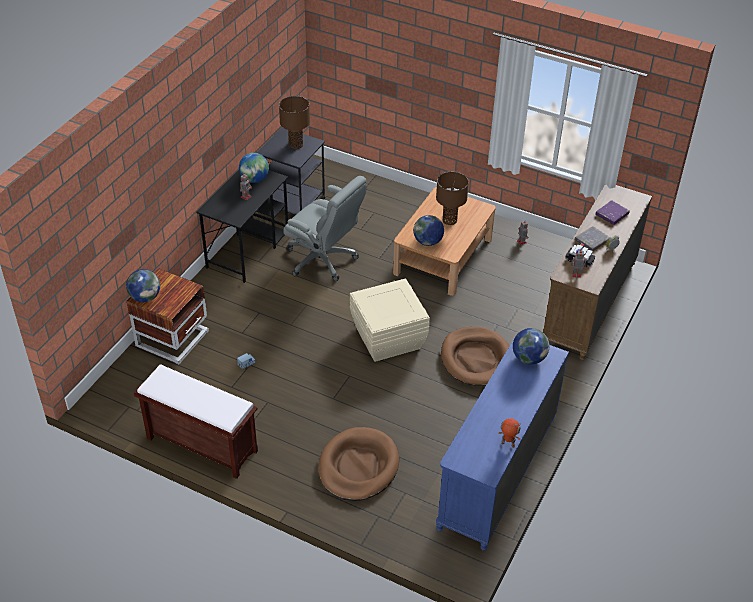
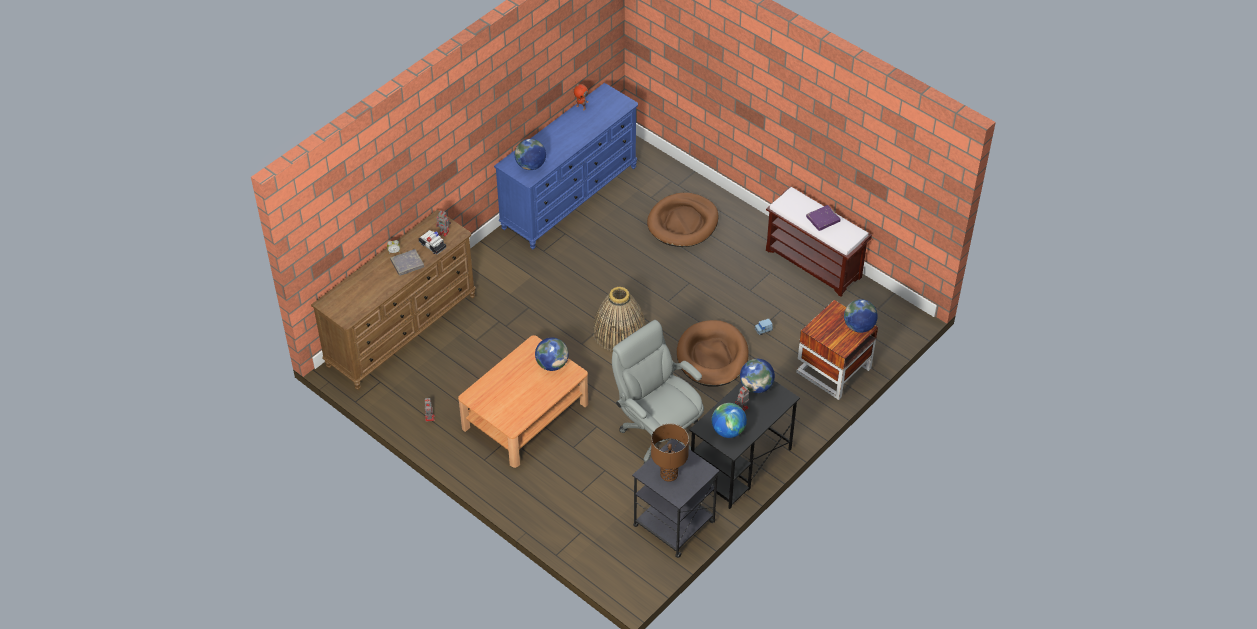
camera: 165 degrees left, 5 degrees up
beige storage box [350,278,430,362] -> basket [593,287,646,352]
brown table lamp [436,171,469,225] -> none
brown dog bed [441,327,509,386] -> brown dog bed moved to [677,320,749,387]
purple book [595,200,630,225] -> purple book moved to [806,205,841,231]
none -> globe [740,359,775,393]

